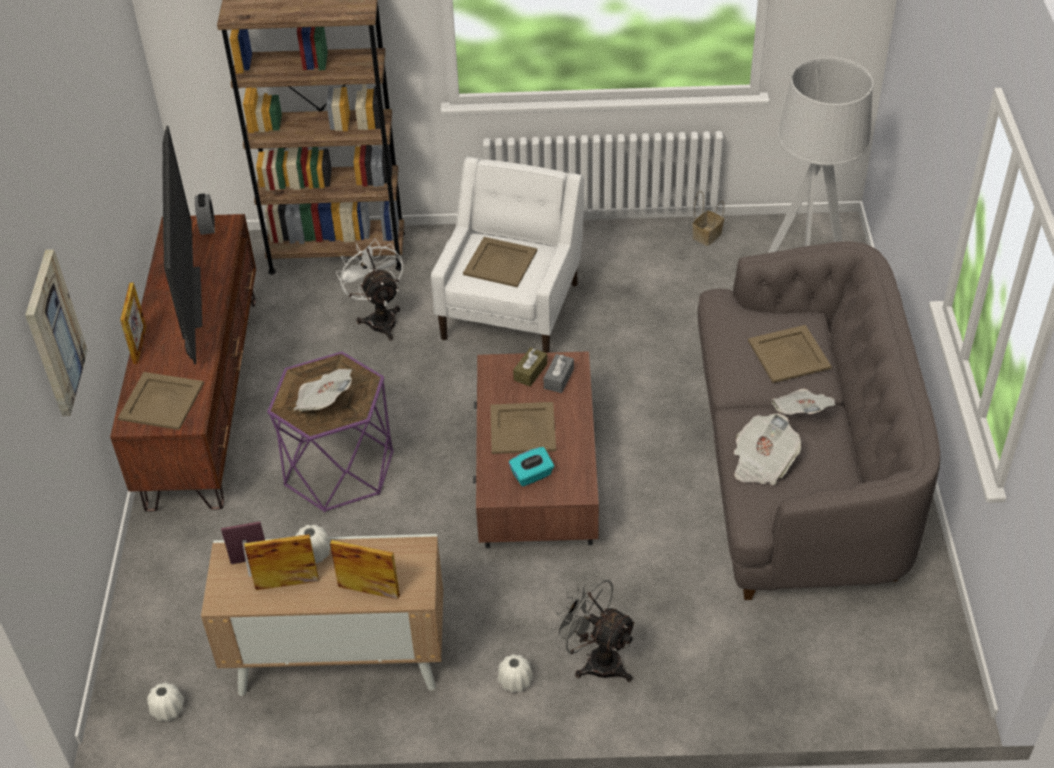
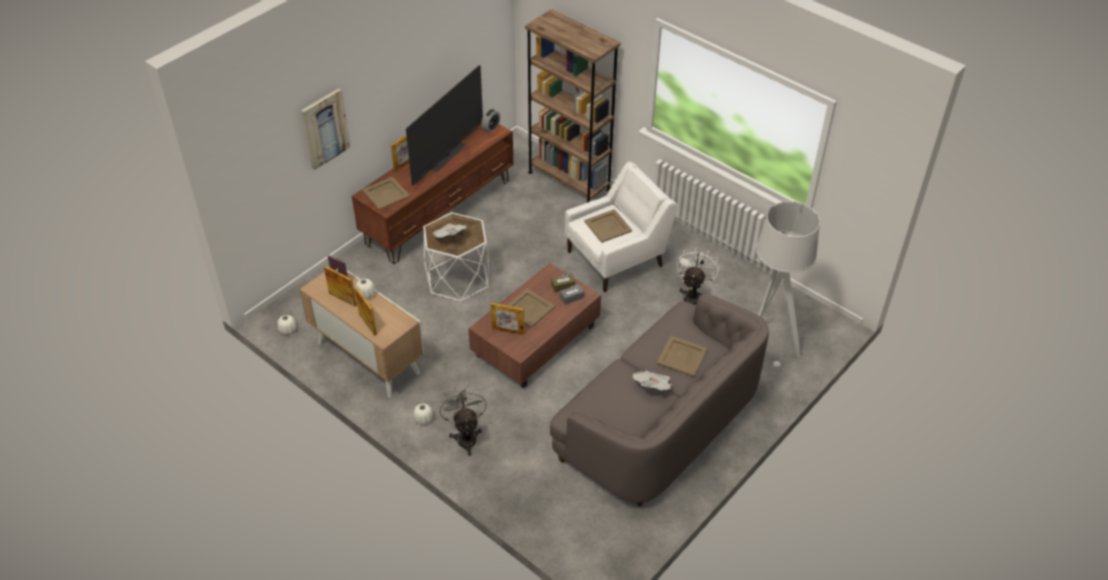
camera: 40 degrees right, 0 degrees up
purple side table [267,352,394,513] -> white side table [423,212,489,302]
white fan [336,238,403,341] -> white fan moved to [677,246,720,305]
turquoise tissue box [509,447,554,486] -> picture frame [490,302,524,335]
basket [692,191,724,246] -> none
newspaper [733,413,801,485] -> none

